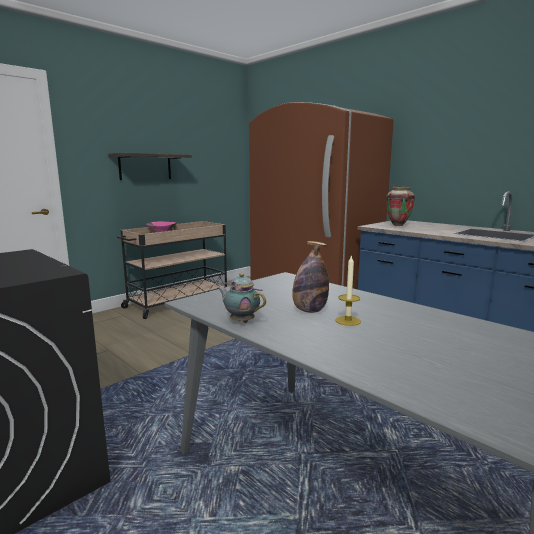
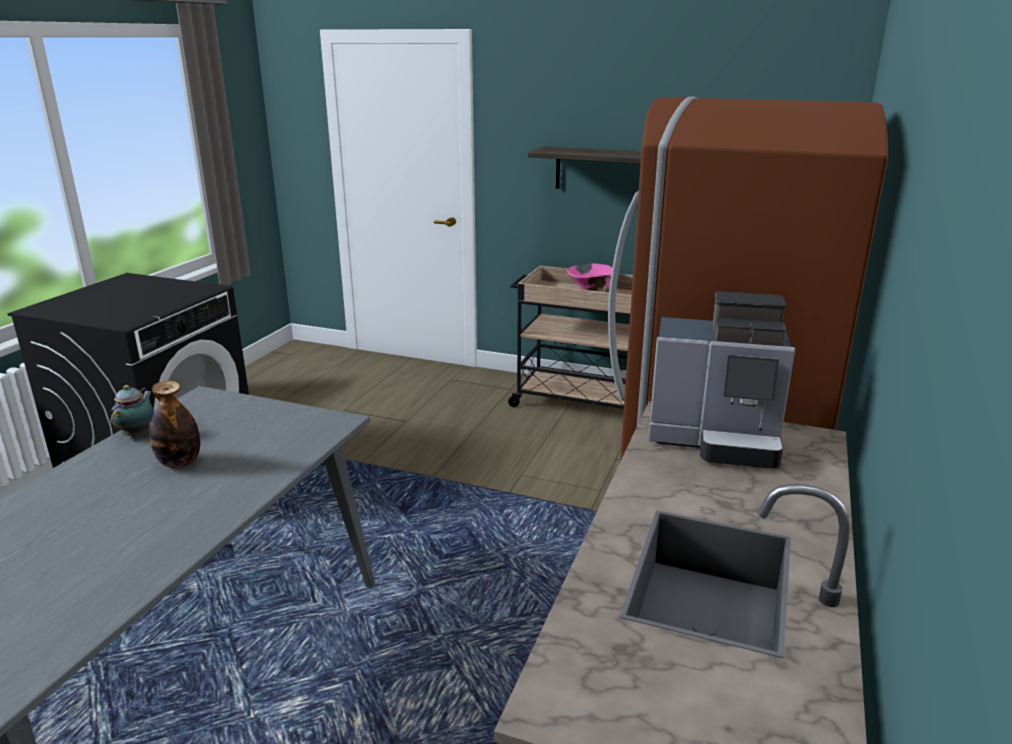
camera: 65 degrees right, 10 degrees up
candle [335,255,361,326] -> none
vase [386,187,415,226] -> coffee machine [648,291,795,468]

